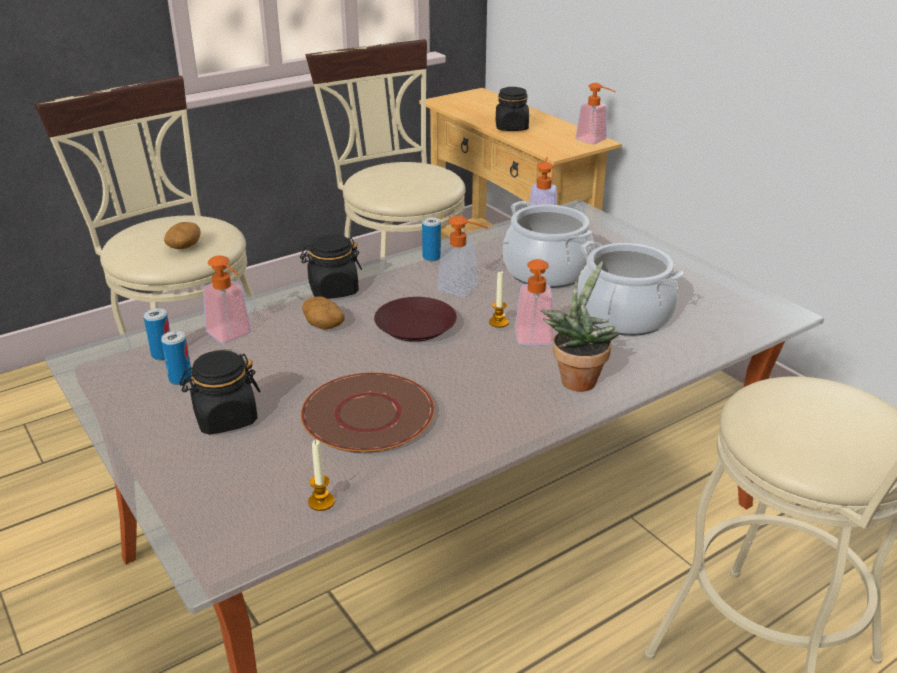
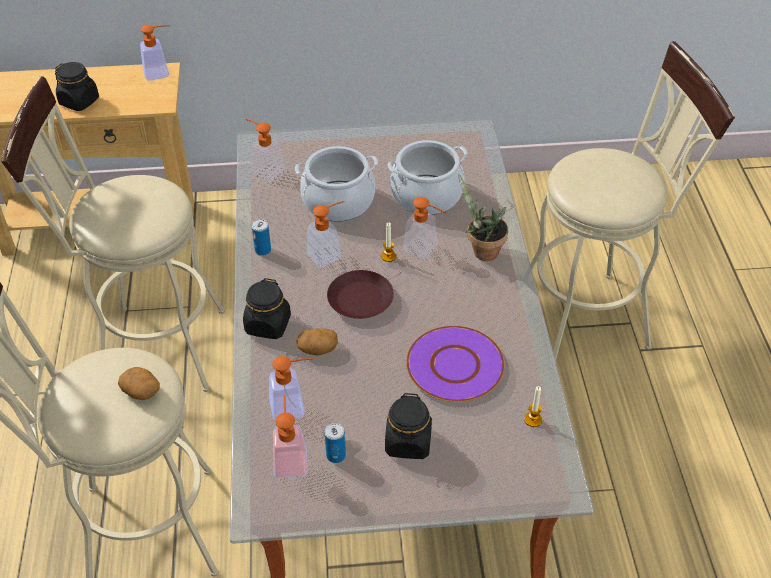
camera: 60 degrees left, 15 degrees up
can [144,308,170,360] -> soap dispenser [273,395,308,478]
brown plate [301,373,435,453] -> purple plate [406,326,505,402]

